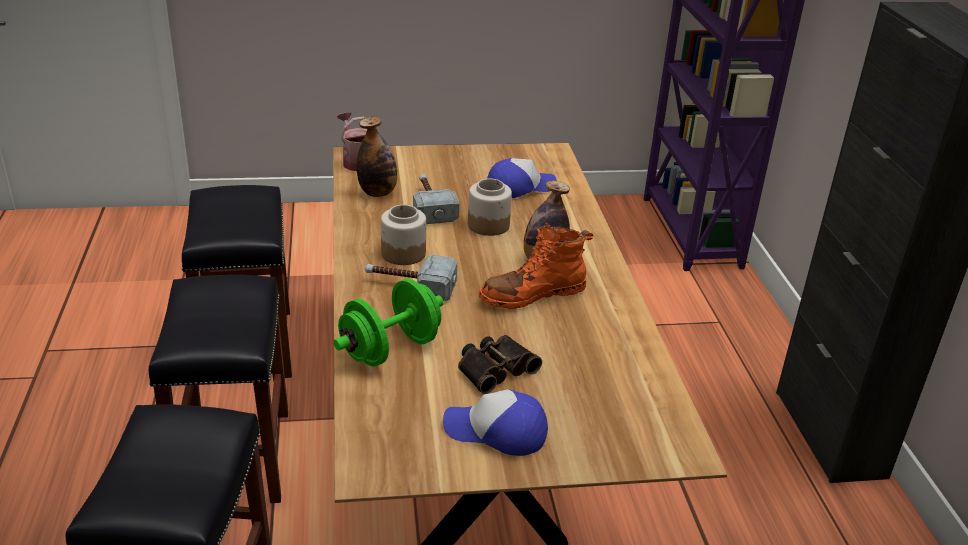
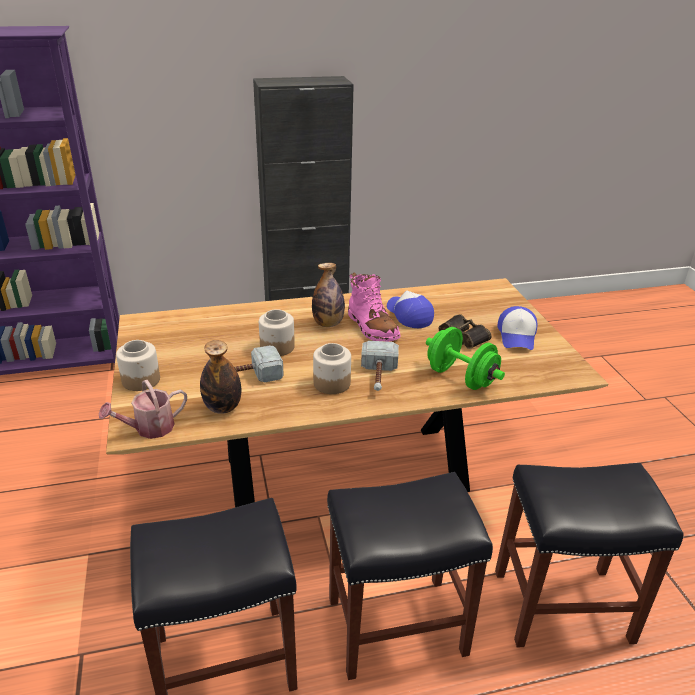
camera: 95 degrees left, 0 degrees up
orange boot [479,222,593,309] -> pink boot [348,273,400,342]
cap [487,158,557,198] -> cap moved to [387,291,434,328]
none -> jar [116,340,160,391]

